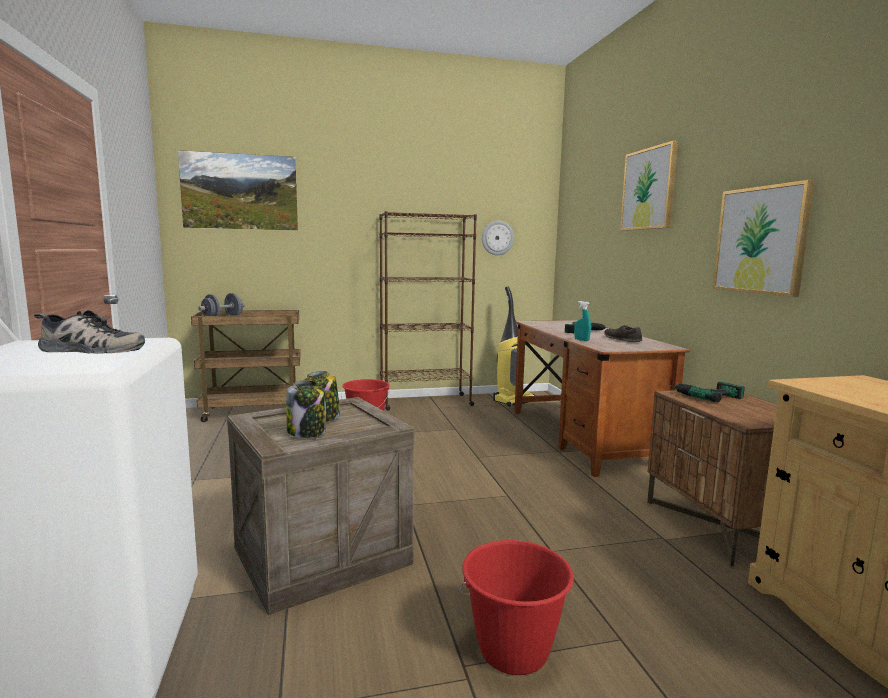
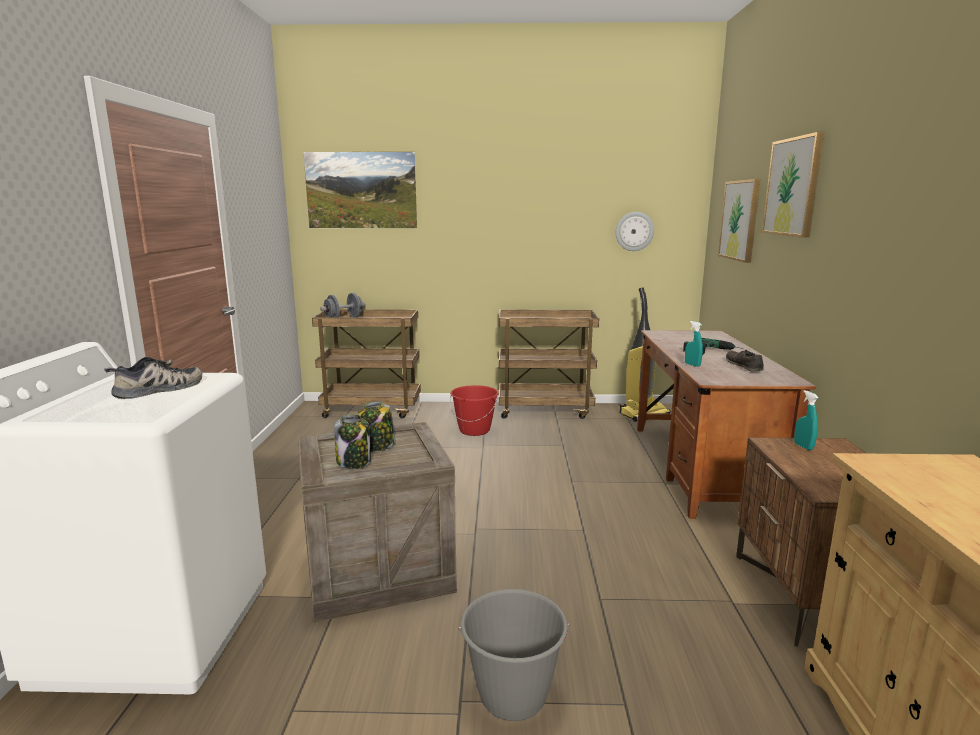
camera: 15 degrees right, 5 degrees up
shoe [34,310,145,354] -> shoe turned 60 degrees counterclockwise [104,357,202,399]
brown bookcase [379,211,477,411] -> brown cart [499,310,599,419]
red bucket [459,540,574,675] -> grey bucket [458,589,569,721]
power drill [666,382,745,402] -> turquoise spray bottle [794,390,818,450]
picture [713,180,815,297] -> picture moved to [718,179,760,263]

